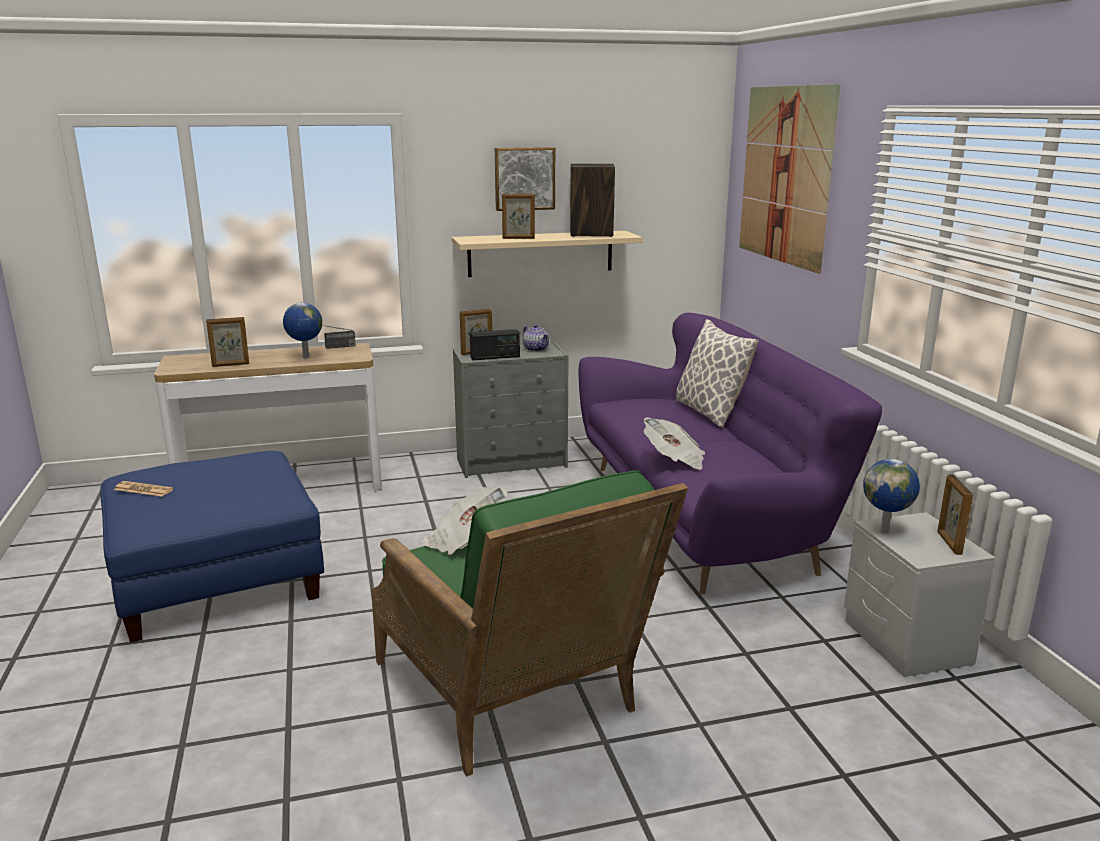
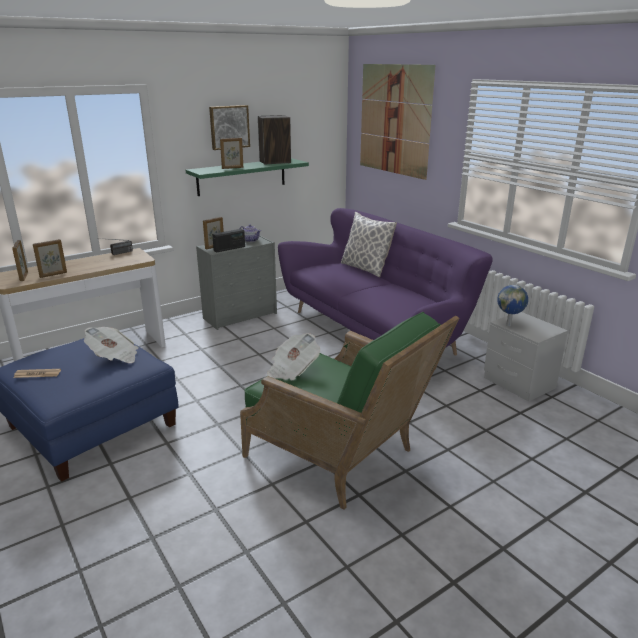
camera: 20 degrees left, 5 degrees up
globe [283,303,322,359] -> none
beige shelf [452,231,643,277] -> green shelf [186,158,309,196]
newspaper [644,417,705,470] -> newspaper moved to [84,327,138,363]
picture frame [937,474,973,555] -> picture frame moved to [12,240,28,281]

